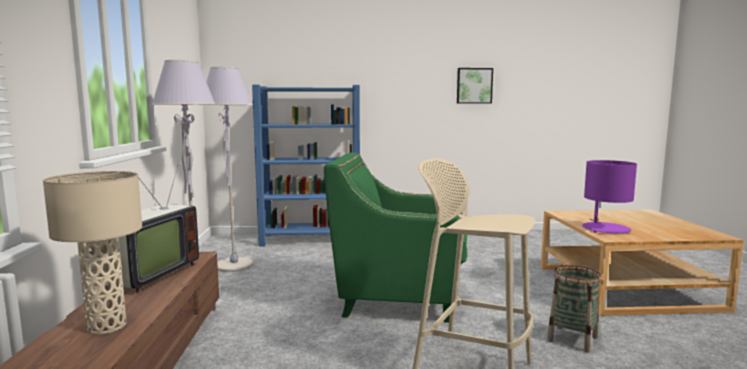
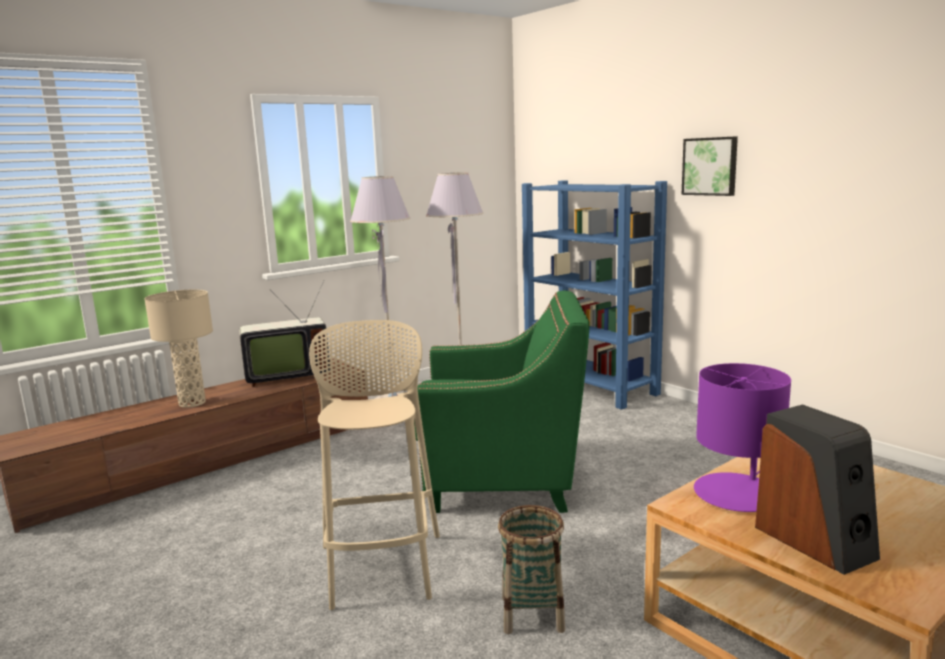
camera: 55 degrees right, 5 degrees up
green armchair [324,152,468,323] -> green armchair turned 120 degrees clockwise [414,290,590,513]
picture [457,68,493,104] -> picture moved to [681,136,738,196]
none -> speaker [755,404,880,575]

